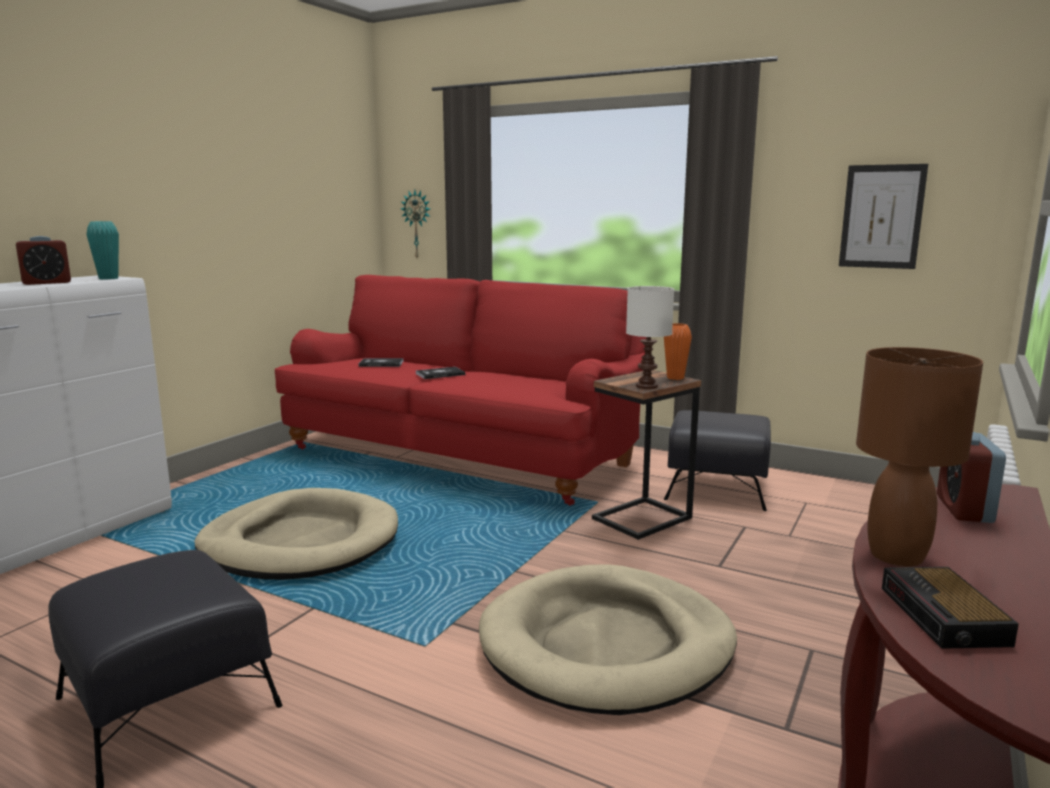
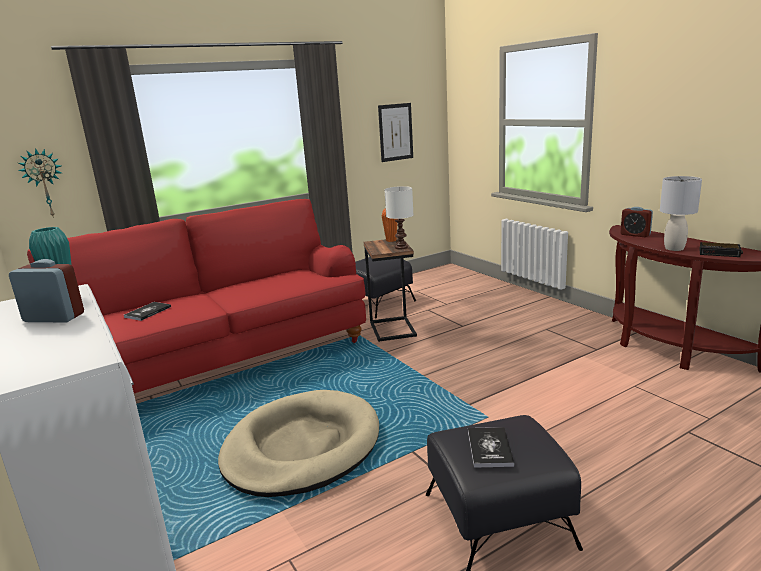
camera: 60 degrees left, 5 degrees up
alarm clock [16,236,71,285] -> alarm clock turned 75 degrees counterclockwise [9,259,84,322]
book [416,367,465,379] -> book moved to [468,427,515,468]
beige dog bed [479,565,737,715] -> none
brown table lamp [856,347,983,566] -> grey table lamp [660,176,702,251]

